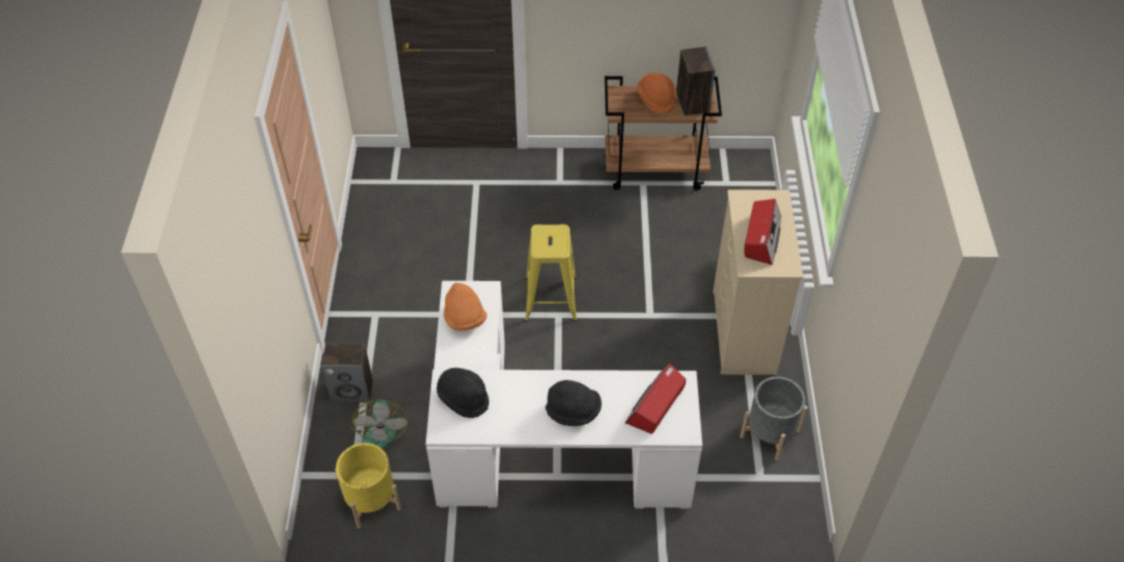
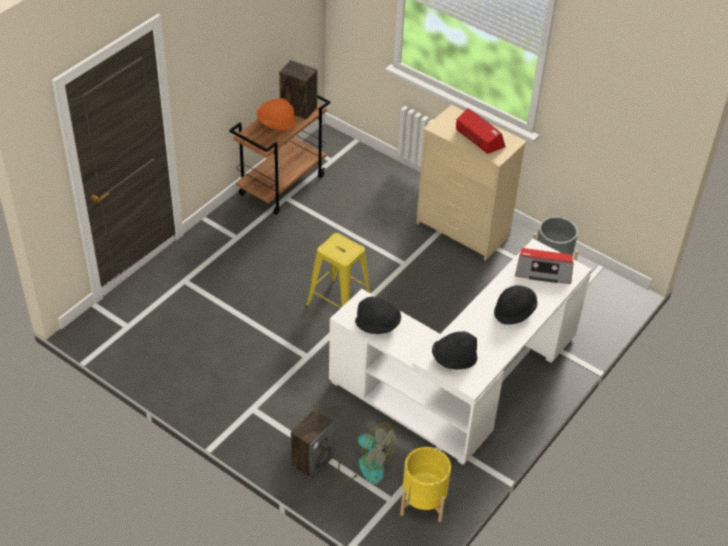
camera: 55 degrees left, 5 degrees down
orange hat [443,283,487,331] -> black hat [355,296,401,334]
radio [625,363,686,434] -> radio turned 60 degrees counterclockwise [515,248,574,284]

